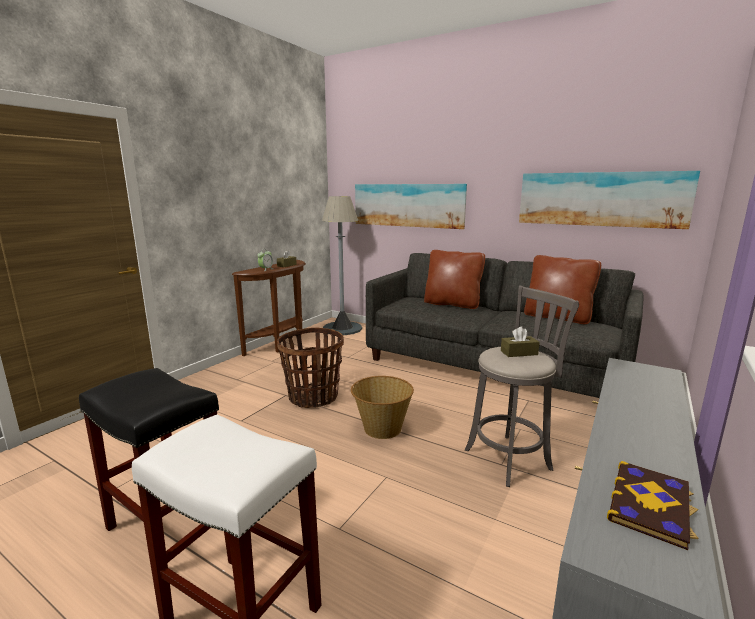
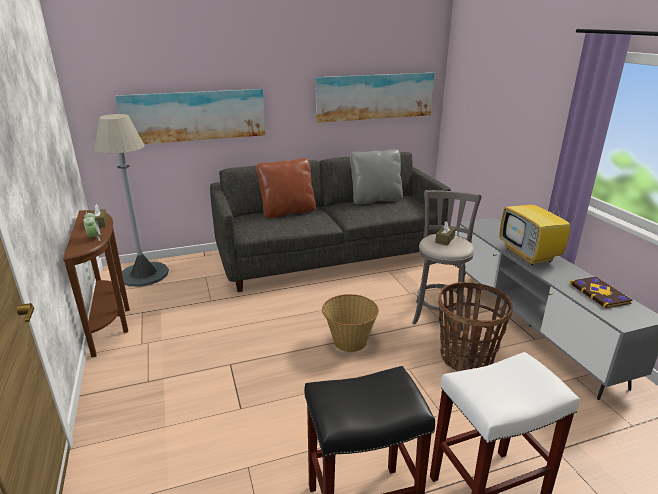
camera: 50 degrees left, 10 degrees up
basket [277,328,344,408] -> basket moved to [438,282,513,371]
brown pillow [524,255,601,324] -> grey pillow [350,149,403,204]
none -> television [499,192,572,265]

